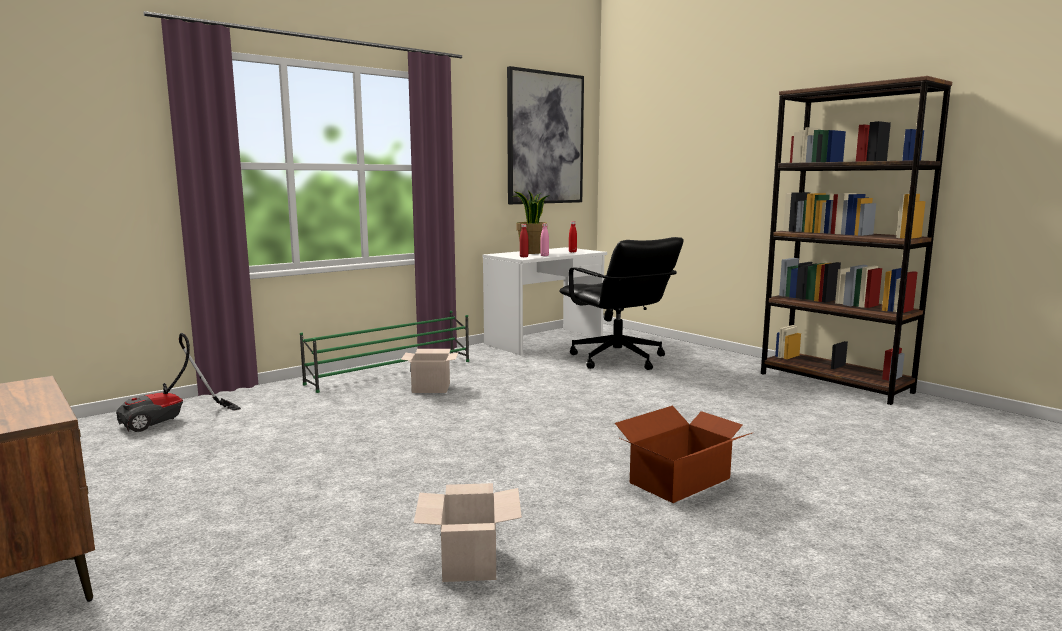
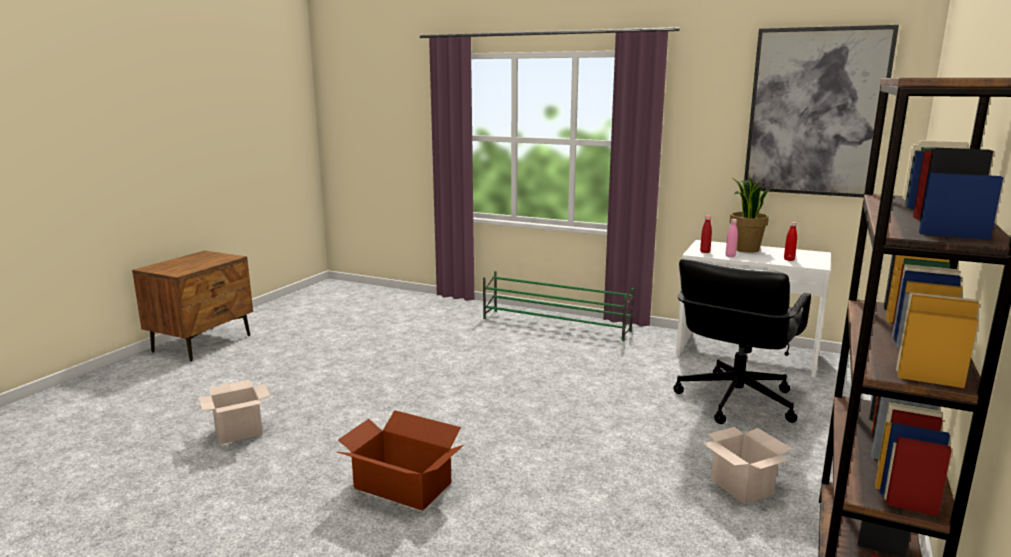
camera: 65 degrees right, 5 degrees up
vacuum cleaner [116,333,241,432] -> none
cardboard box [401,349,459,393] -> cardboard box moved to [701,427,793,504]

